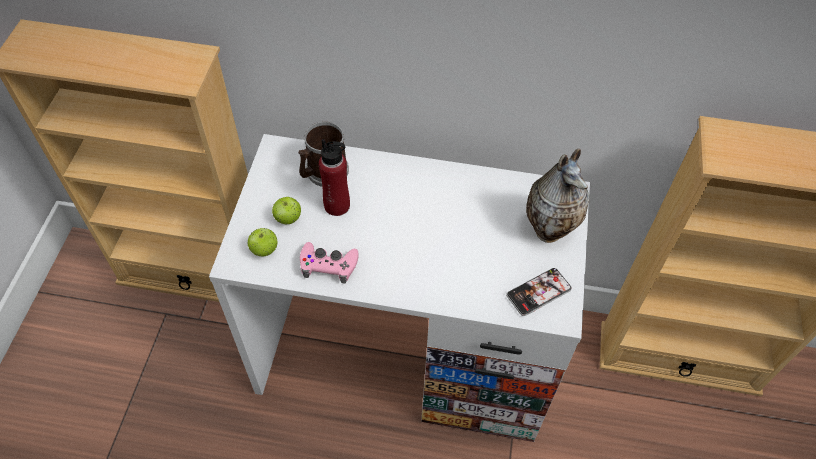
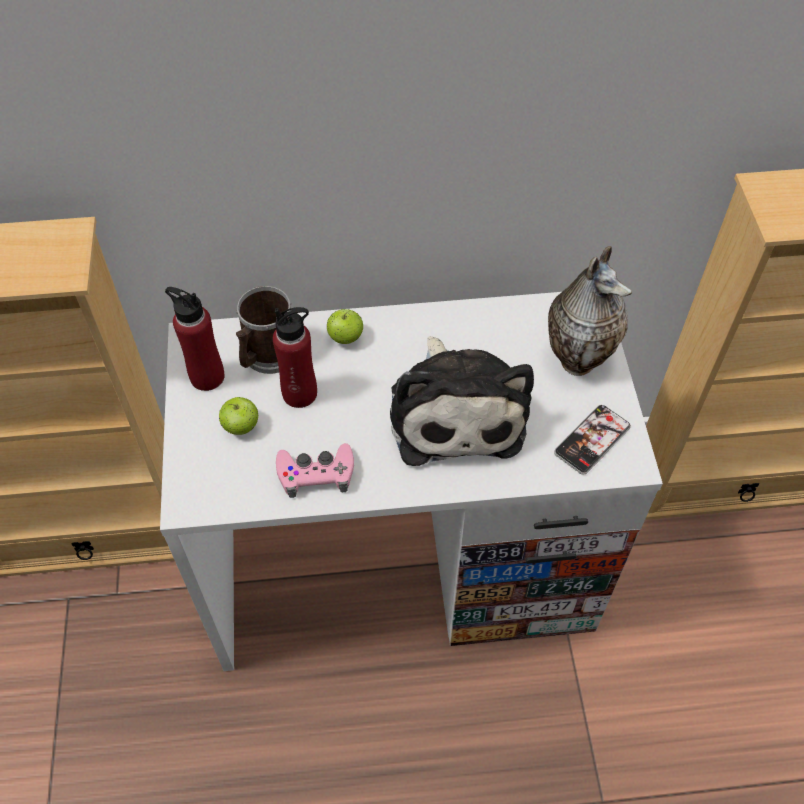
camera: 15 degrees left, 0 degrees up
apple [248,228,278,256] -> apple moved to [327,309,363,344]
none -> red bottle [165,287,225,391]
none -> plush toy [390,336,534,466]

